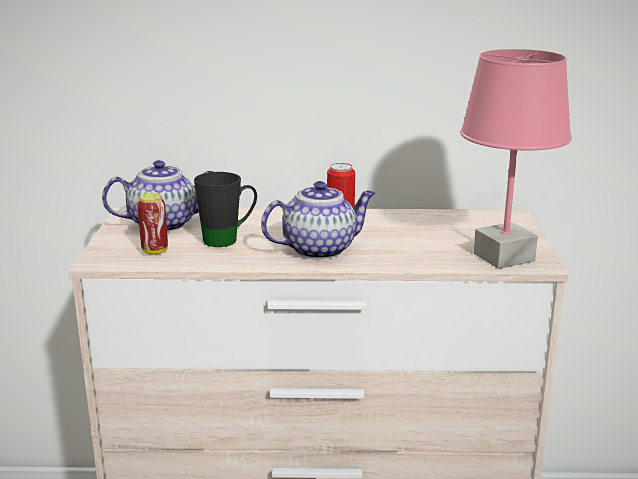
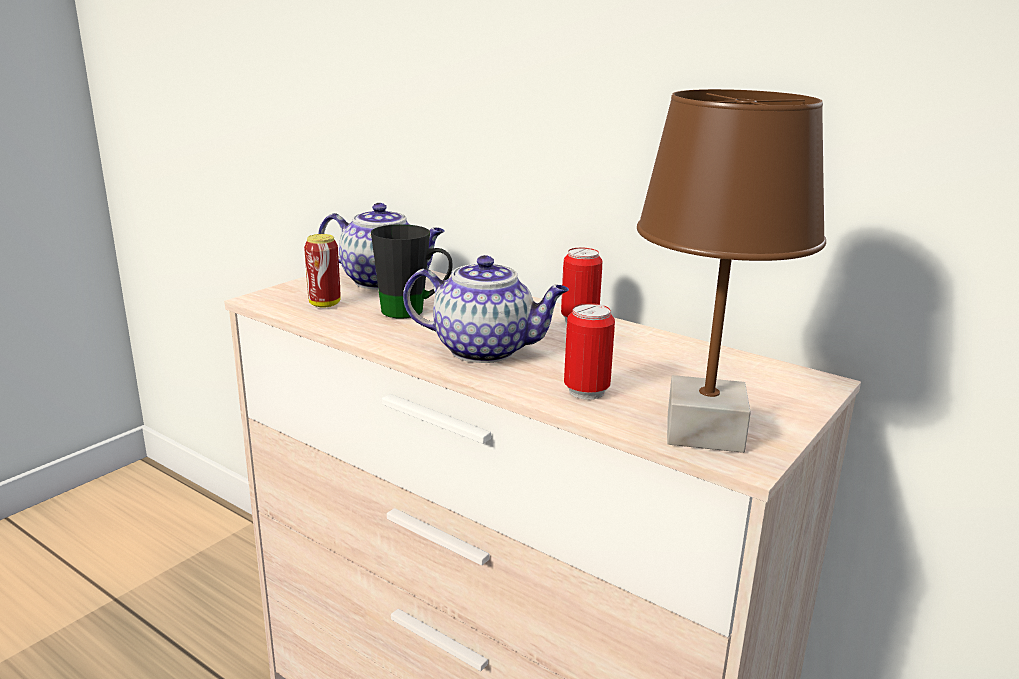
camera: 35 degrees right, 0 degrees up
pink table lamp [460,49,572,269] -> brown table lamp [637,89,826,453]
none -> can [564,303,615,400]

